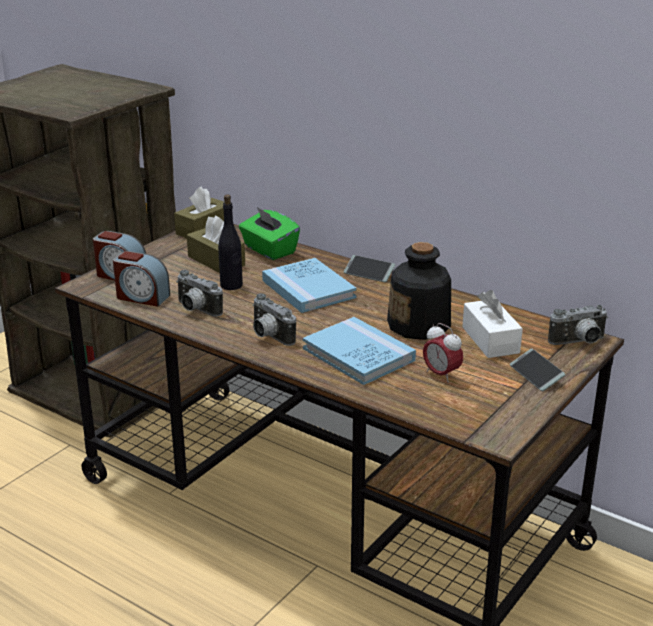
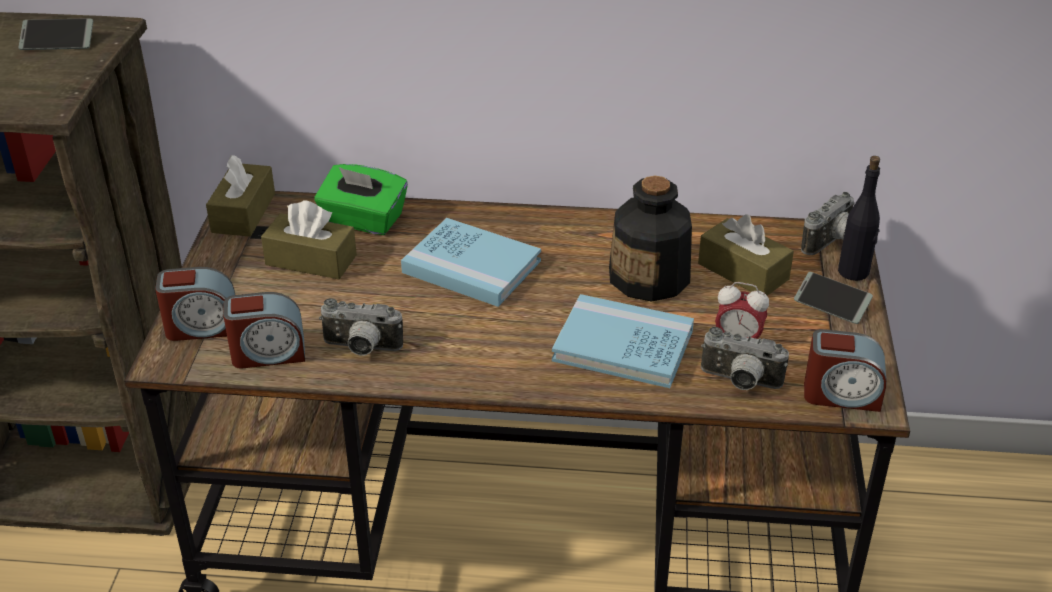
camera: 30 degrees left, 10 degrees up
black bottle [218,194,243,290] -> black bottle moved to [838,156,880,281]
camera [252,293,296,346] -> camera moved to [701,327,789,390]
phone [344,255,395,282] -> phone moved to [18,18,93,50]
white tissue box [462,290,523,358] -> brown tissue box [698,214,794,296]
none -> alarm clock [804,329,886,412]

